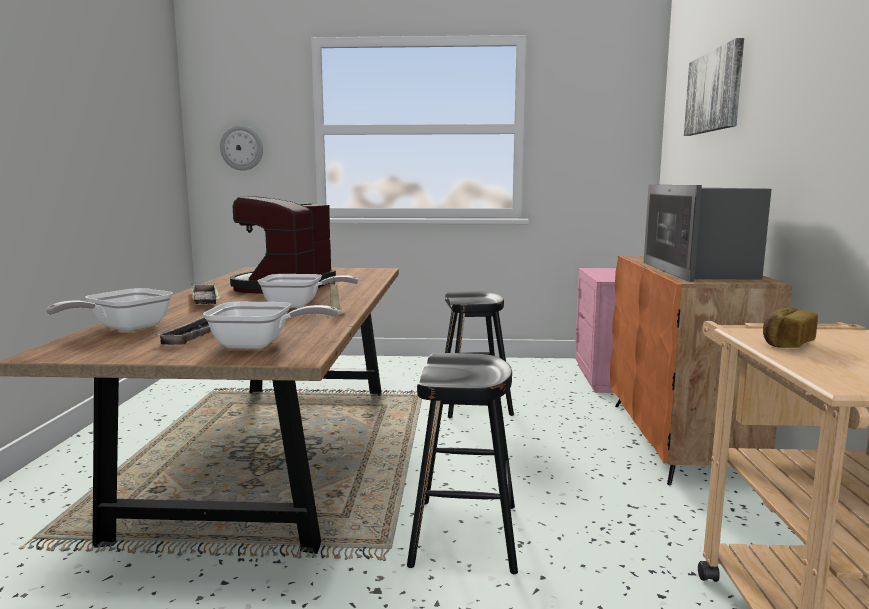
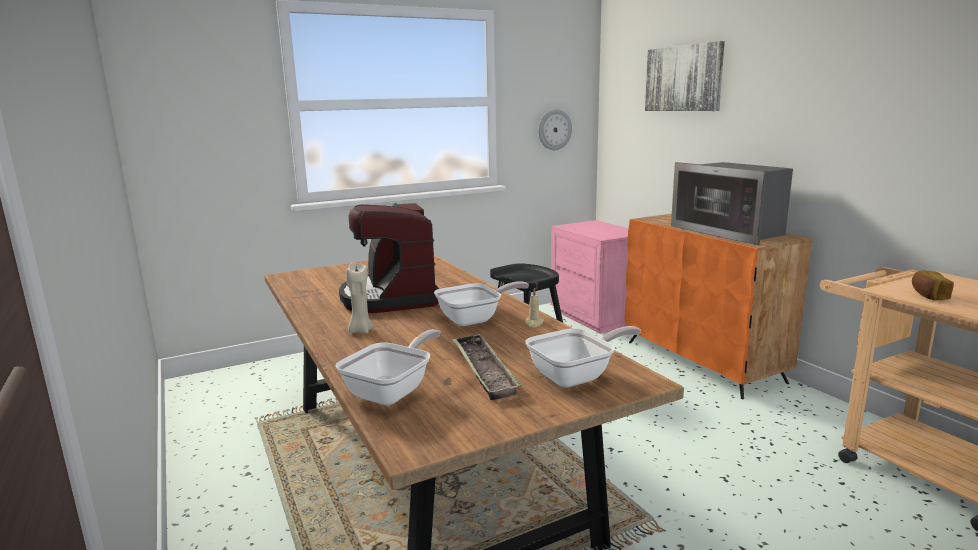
camera: 30 degrees left, 5 degrees up
frying pan [46,288,173,331] -> frying pan turned 150 degrees counterclockwise [336,329,440,405]
tray [191,284,220,304] -> beige candle [346,263,374,333]
wall clock [220,126,263,171] -> wall clock moved to [538,109,572,150]
black stool [407,353,518,574] -> none

